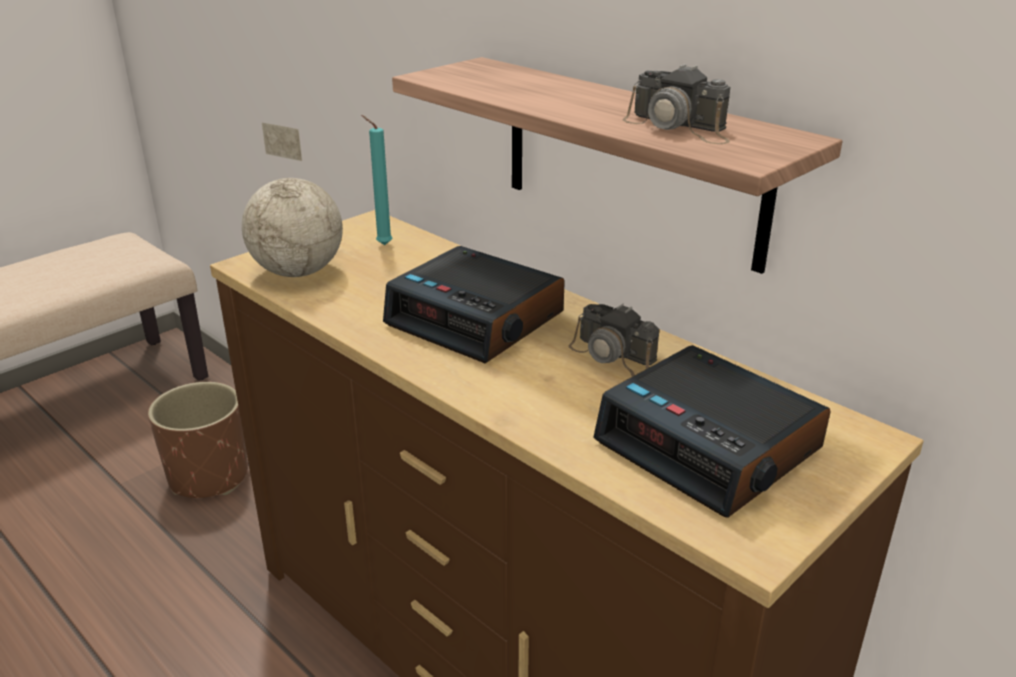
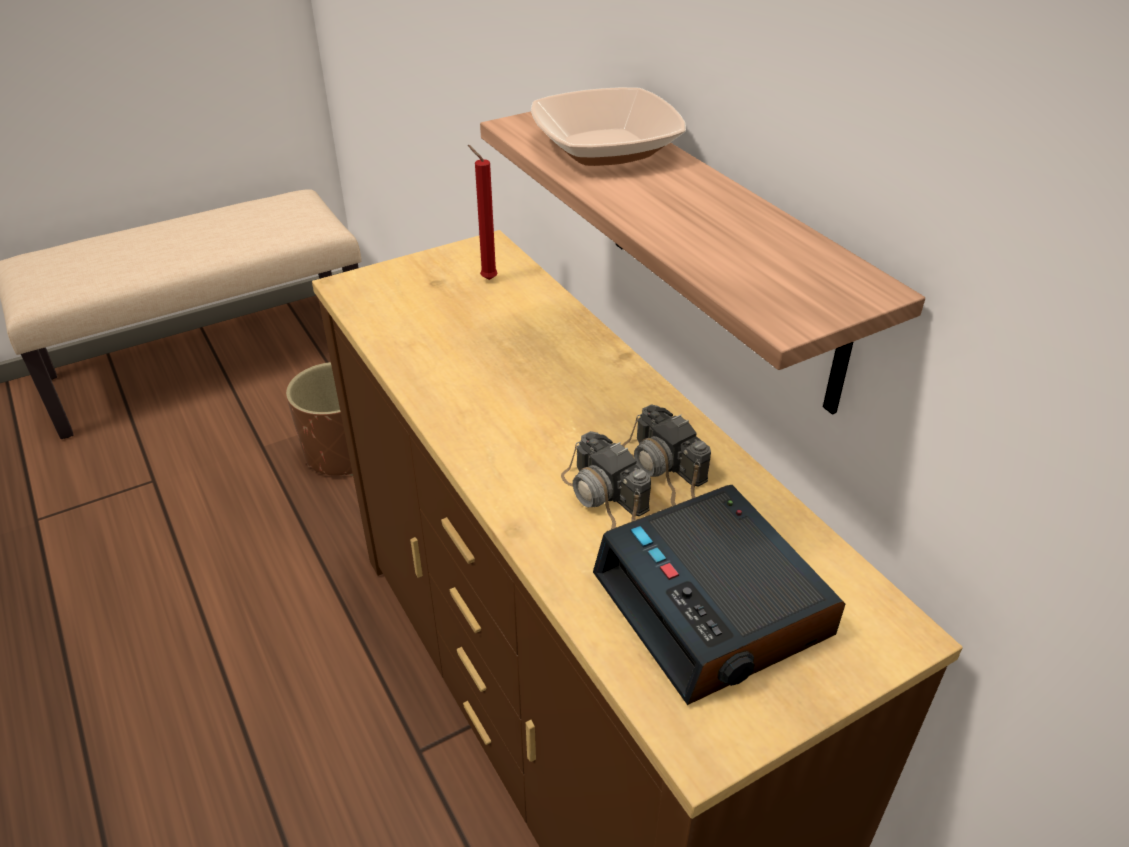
camera: 15 degrees right, 10 degrees up
globe [242,123,343,277] -> none
turquoise candle [361,115,392,245] -> red candle [468,145,498,280]
alarm clock [383,246,565,363] -> none
camera [622,64,730,144] -> camera moved to [561,431,651,529]
none -> bowl [531,87,686,166]

